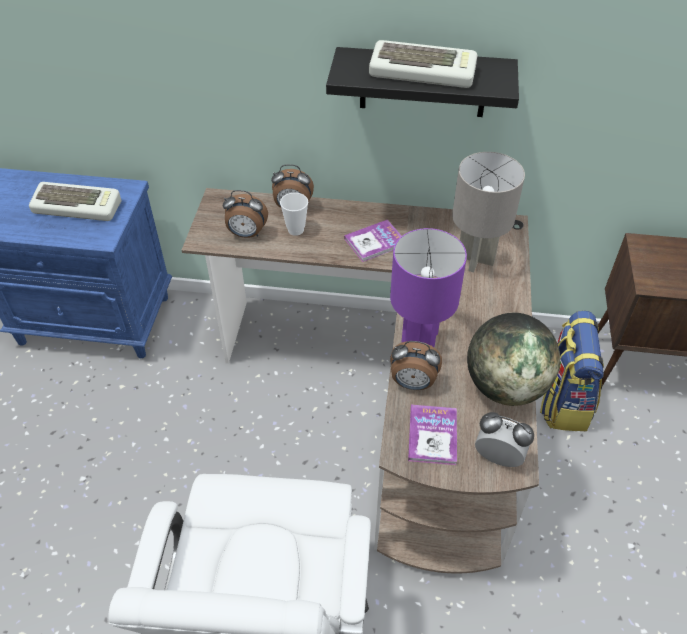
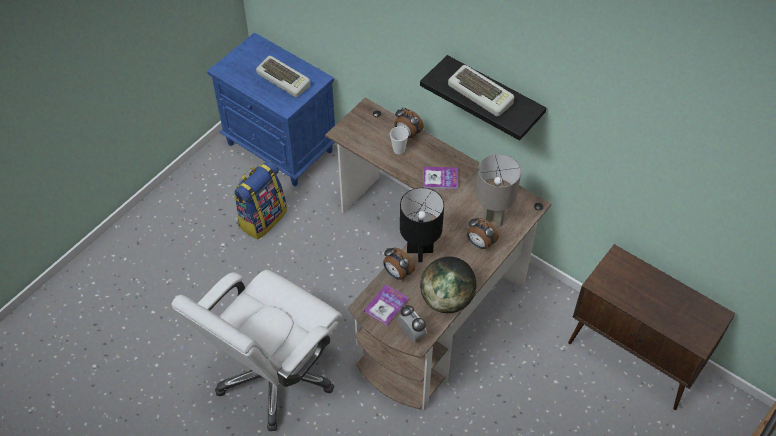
camera: 30 degrees right, 5 degrees up
alarm clock [223,190,268,238] -> alarm clock moved to [467,218,499,249]
purple table lamp [390,228,467,348] -> black table lamp [400,188,444,262]
backpack [540,311,604,431] -> backpack moved to [233,160,287,240]

